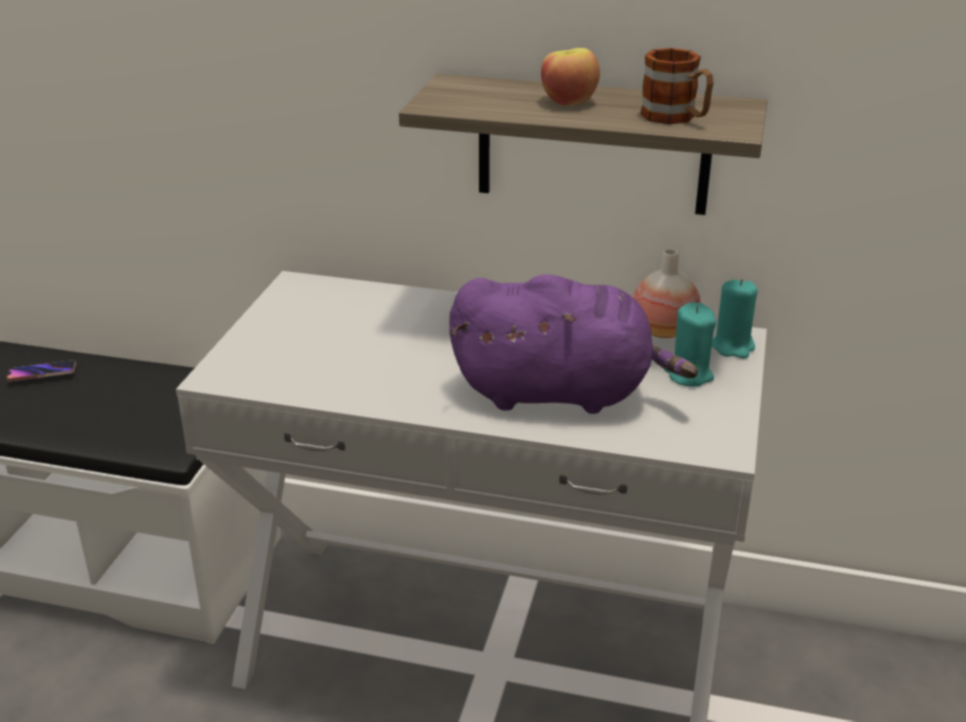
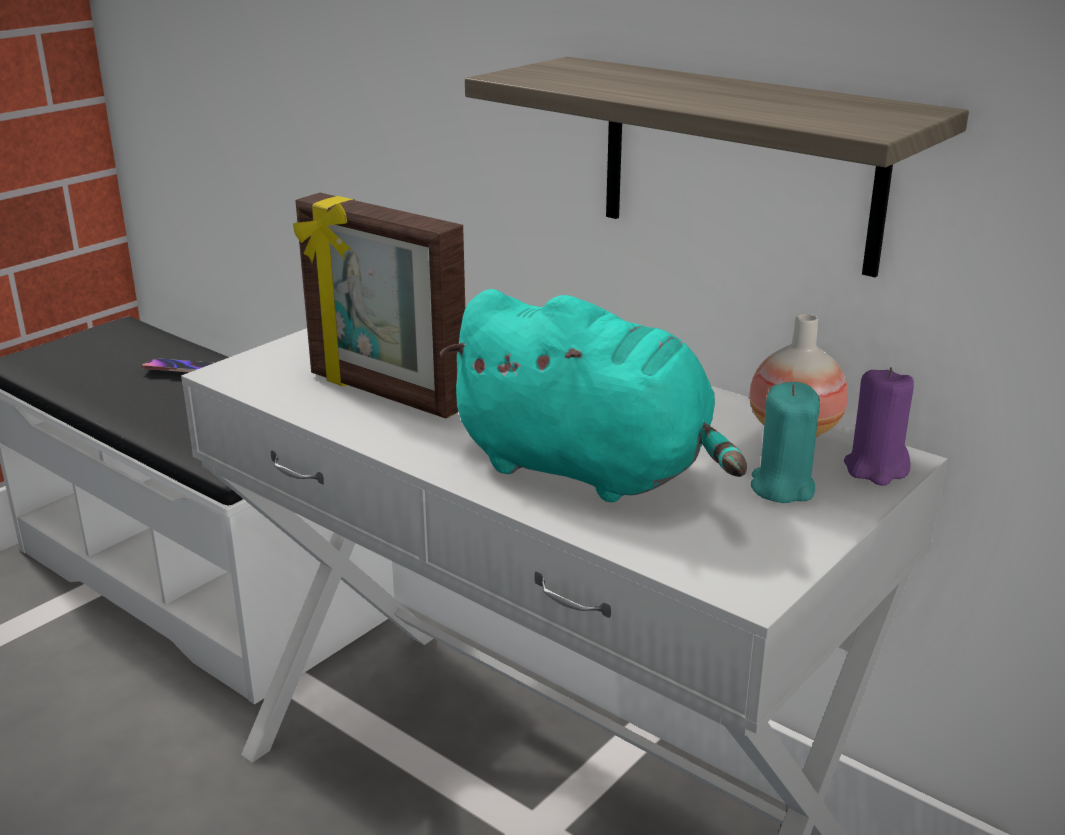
camera: 25 degrees right, 5 degrees down
purple plush toy [449,275,698,414] -> turquoise plush toy [438,289,747,502]
apple [541,48,600,106] -> none
mug [640,48,714,124] -> none
turquoise candle [712,279,758,358] -> purple candle [844,367,914,486]
none -> picture frame [293,193,465,418]

